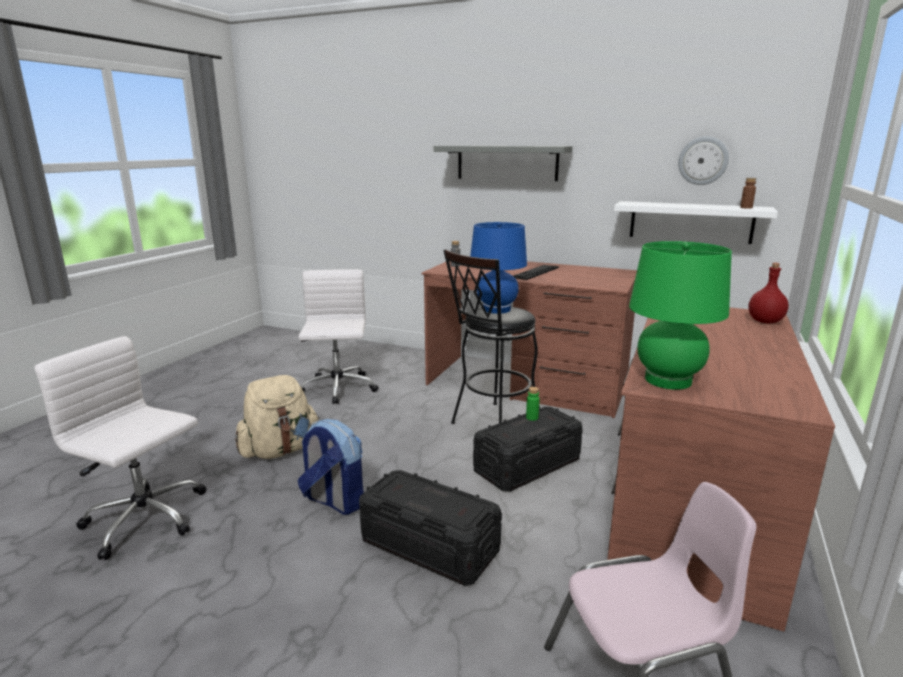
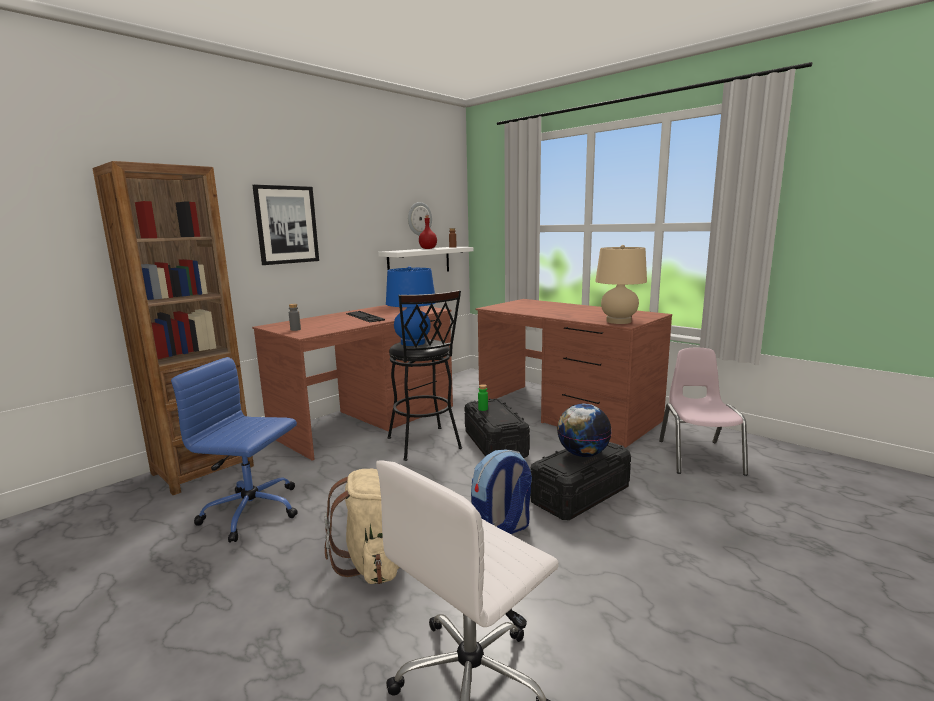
camera: 70 degrees left, 5 degrees down
white office chair [299,269,379,404] -> blue office chair [171,357,298,543]
grey shelf [434,146,572,181] -> picture [252,185,319,265]
green table lamp [629,241,732,390] -> beige table lamp [595,245,647,324]
red bottle [748,263,789,323] -> red bottle moved to [419,215,437,249]
none -> brown bookcase [93,161,254,495]
none -> globe [557,404,612,457]

